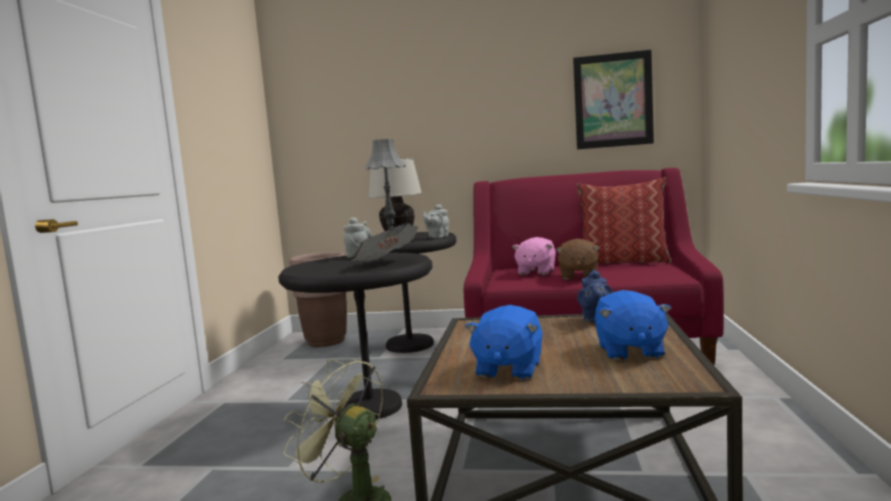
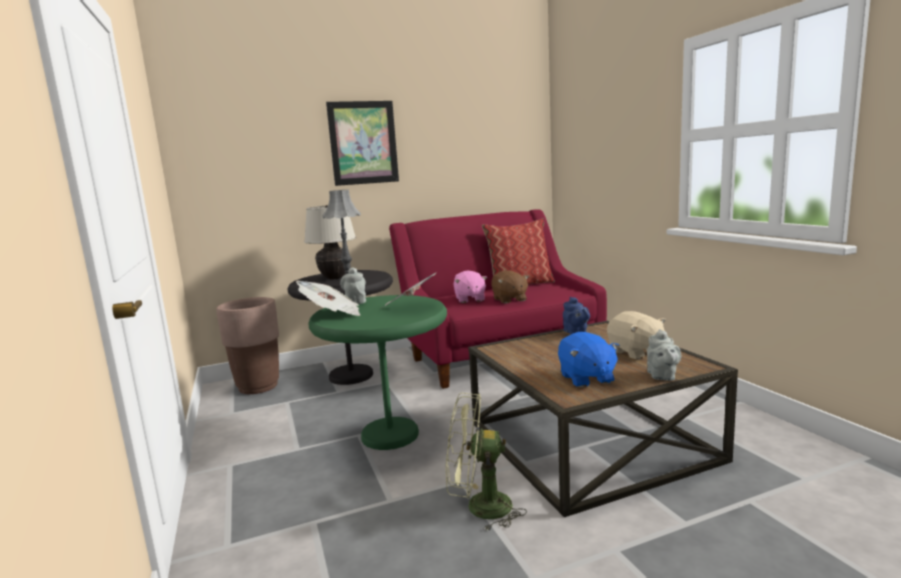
camera: 30 degrees left, 5 degrees up
black side table [278,253,433,420] -> green side table [308,295,447,450]
grey teapot [423,204,449,238] -> grey teapot moved to [647,329,681,381]
picture [573,50,654,149] -> picture moved to [326,101,399,186]
blue plush toy [594,290,672,360] -> beige plush toy [607,311,666,360]
none -> newspaper [296,281,360,316]

